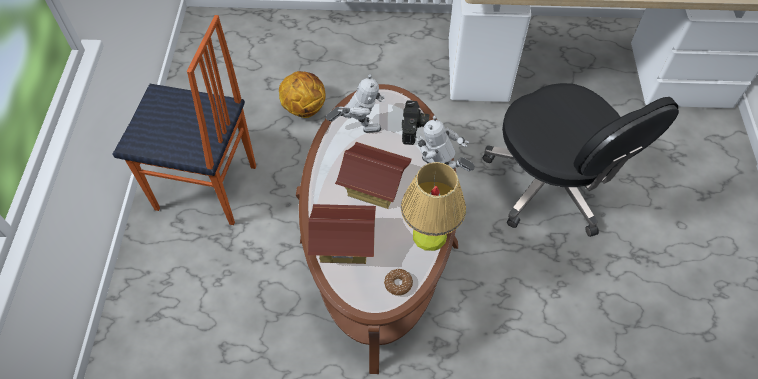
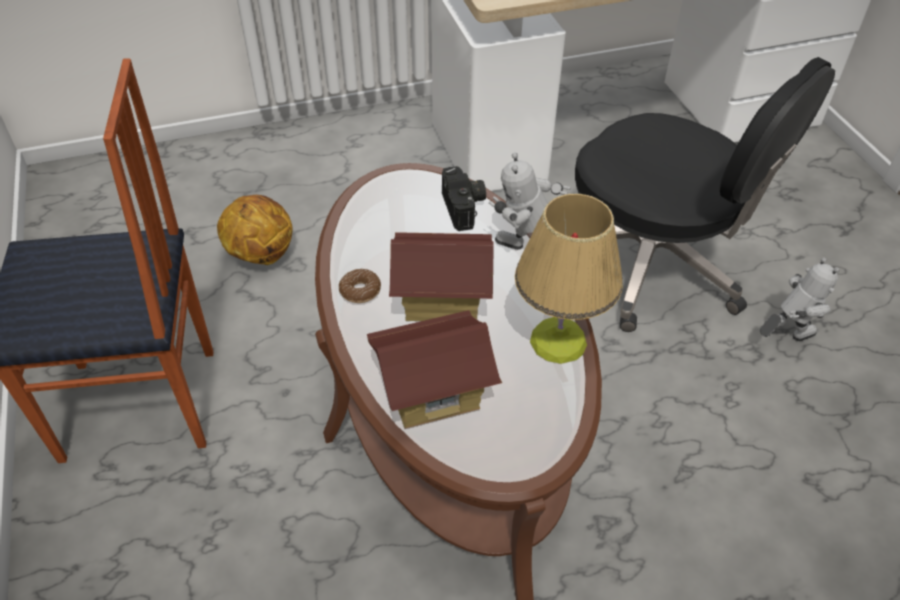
camera: 20 degrees left, 10 degrees down
toy robot [326,74,385,133] -> toy robot moved to [760,257,839,341]
donut [384,269,413,296] -> donut moved to [339,269,381,303]

